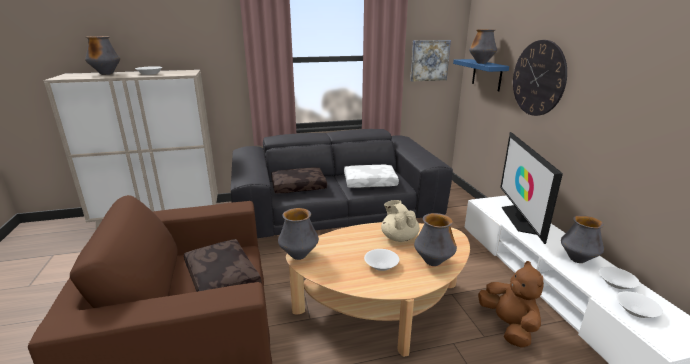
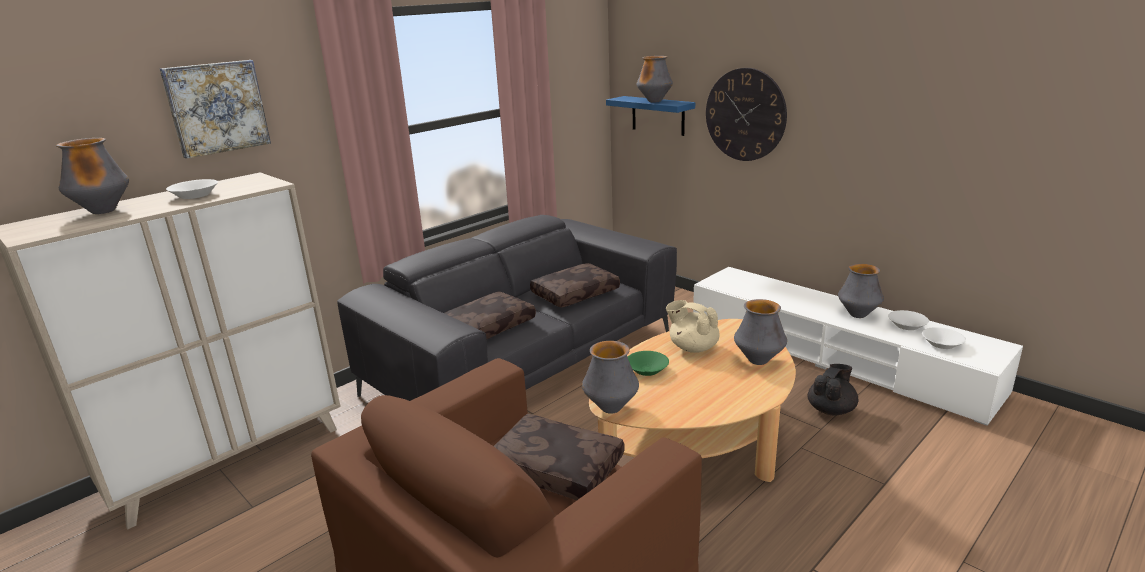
camera: 30 degrees left, 0 degrees up
white pillow [344,165,399,188] -> brown pillow [530,263,620,308]
white bowl [364,249,399,271] -> none
picture [410,40,451,82] -> picture moved to [160,60,271,159]
brown plush toy [478,261,544,348] -> black teapot [808,364,858,415]
television [500,132,563,244] -> none
none -> green bowl [628,351,669,376]

